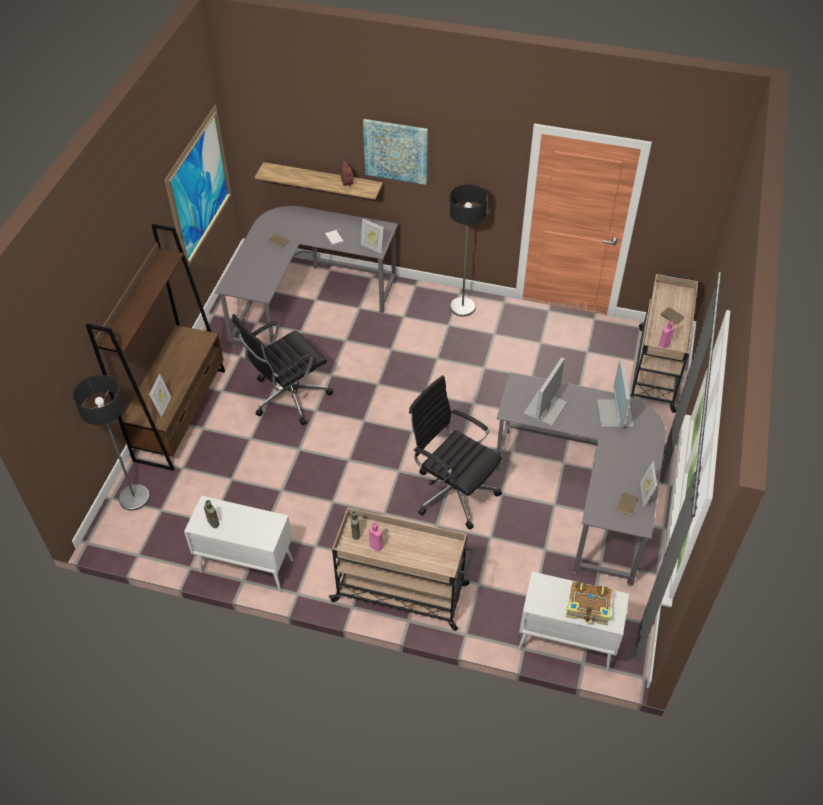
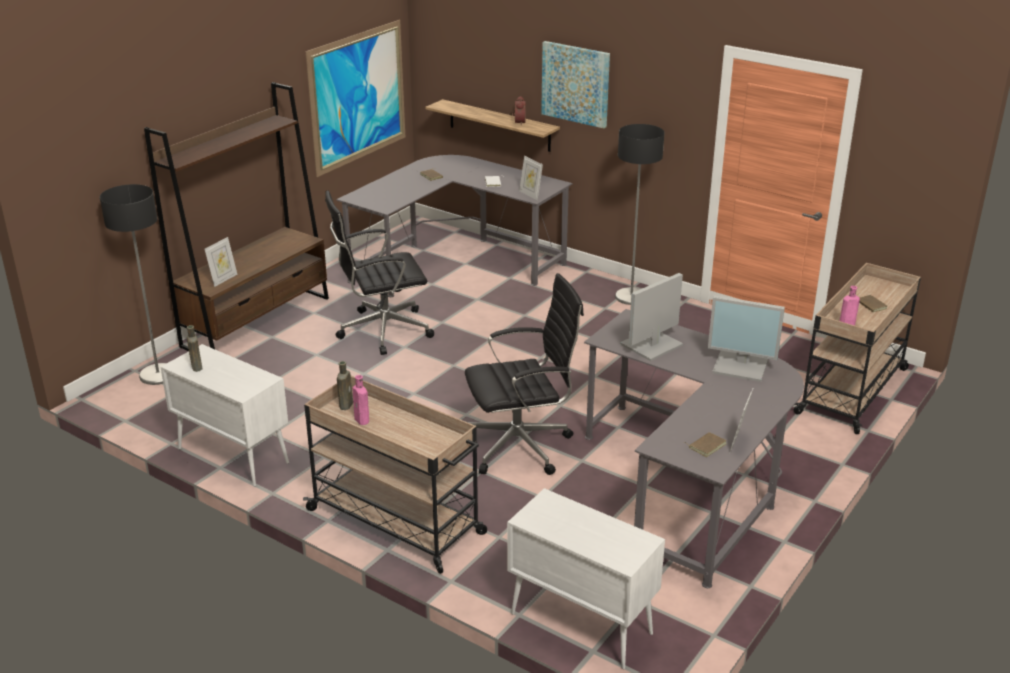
camera: 20 degrees right, 20 degrees down
black office chair [409,375,502,530] -> black office chair turned 105 degrees clockwise [465,273,584,475]
book [566,581,612,625] -> none
monitor [597,360,633,428] -> monitor turned 90 degrees counterclockwise [708,295,785,382]

